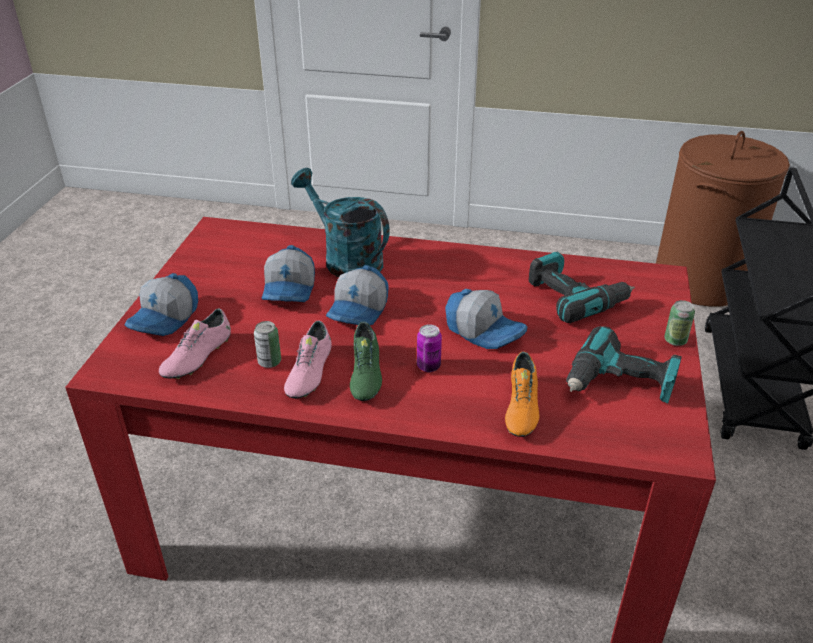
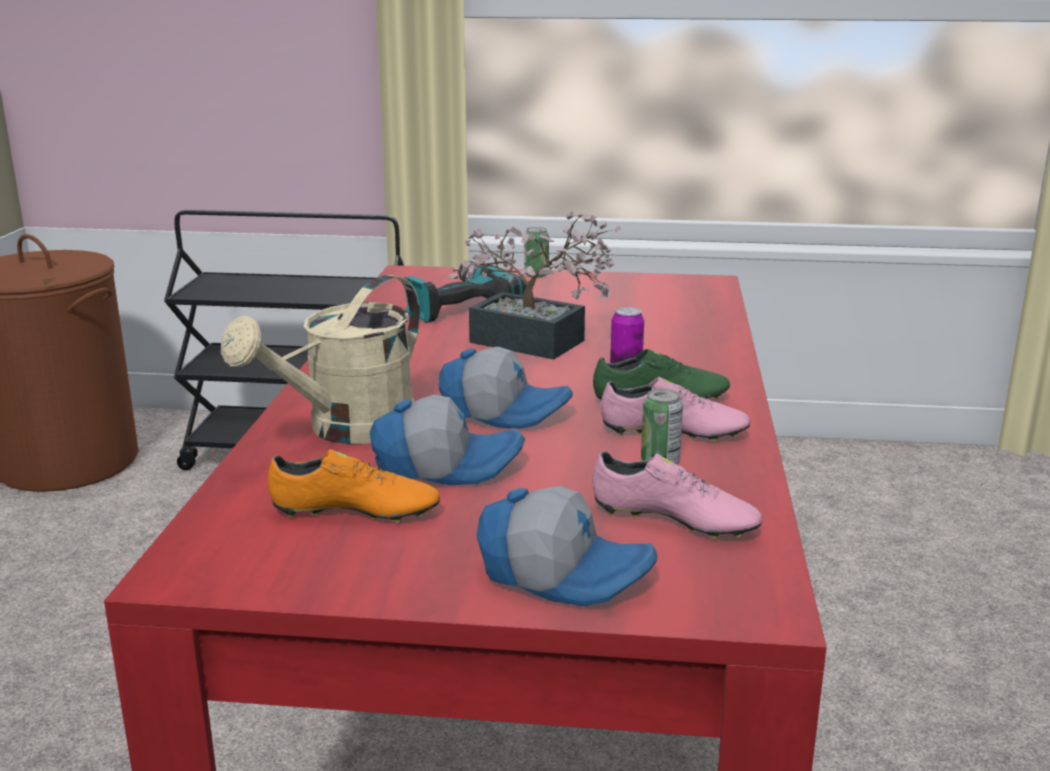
camera: 95 degrees left, 15 degrees down
turquoise watering can [291,168,390,277] -> beige watering can [221,275,420,444]
cap [445,289,527,349] -> potted plant [447,211,621,360]
orange shoe [505,352,539,437] -> orange shoe moved to [267,449,440,523]
power drill [566,326,682,403] -> none

